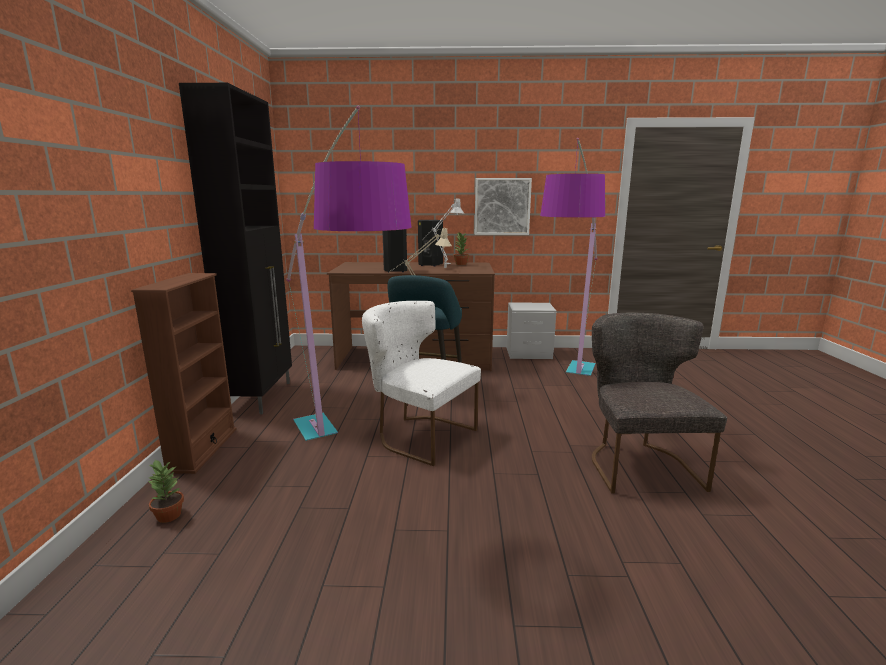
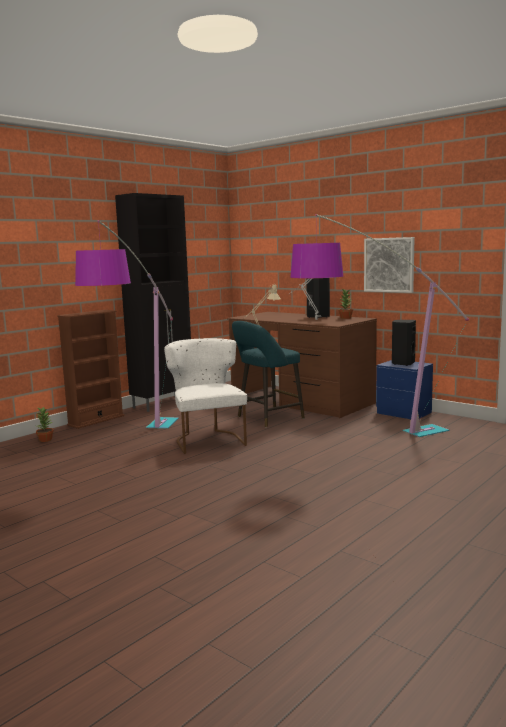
camera: 40 degrees right, 5 degrees down
black speaker [382,229,407,272] -> black speaker moved to [392,320,416,366]
grey nightstand [507,302,556,359] -> blue nightstand [376,360,433,419]
grey chair [592,312,727,493] -> none

